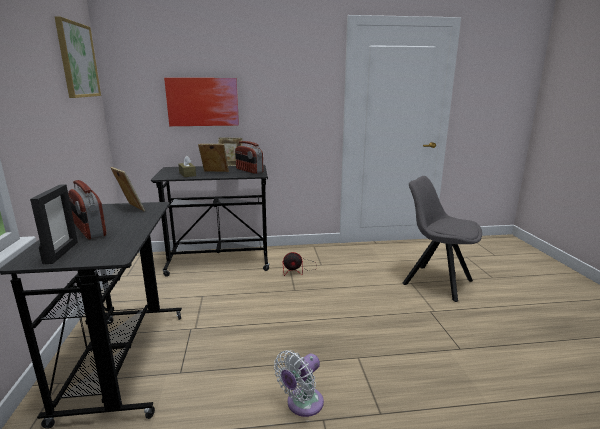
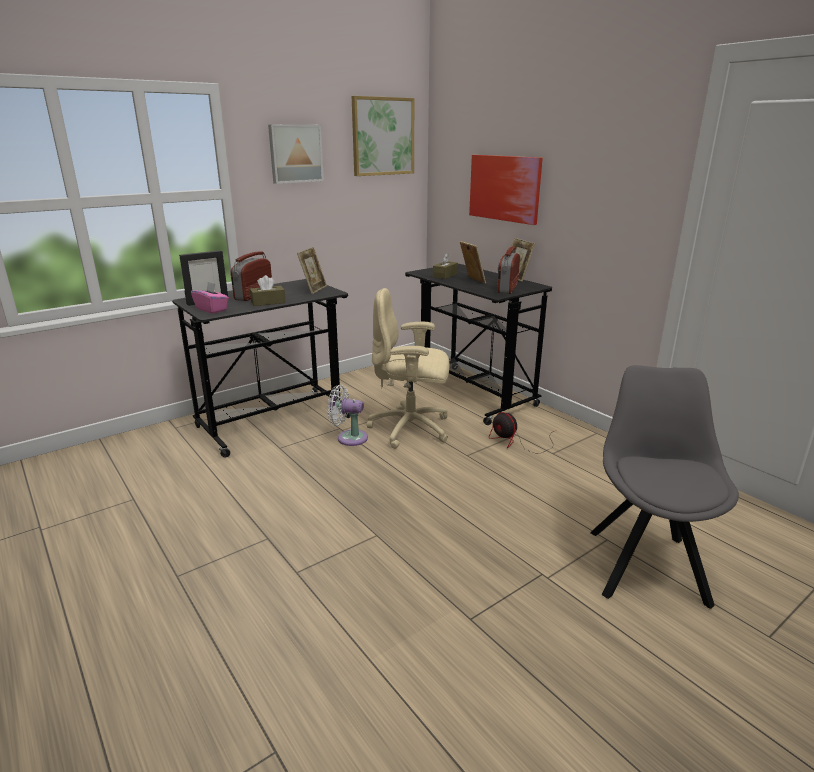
camera: 60 degrees right, 5 degrees up
white fan [274,350,324,417] -> white fan moved to [327,385,368,446]
none -> pink tissue box [191,282,229,314]
none -> brown tissue box [250,275,286,306]
none -> picture [268,125,324,184]
none -> beige office chair [367,288,449,449]

